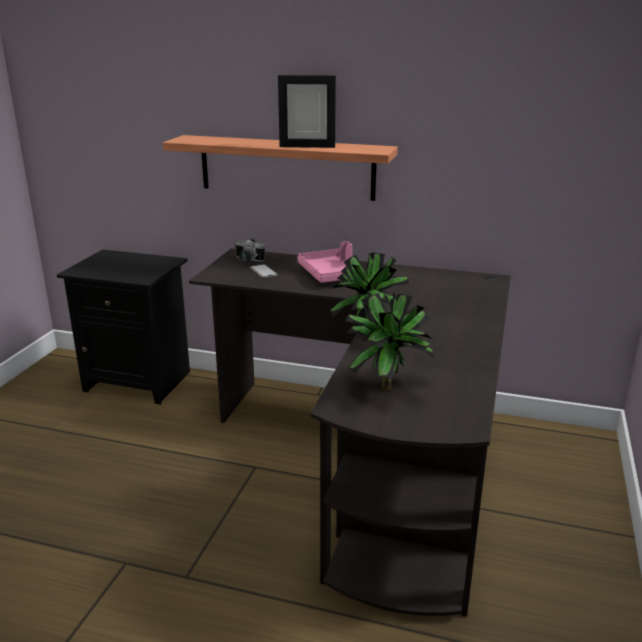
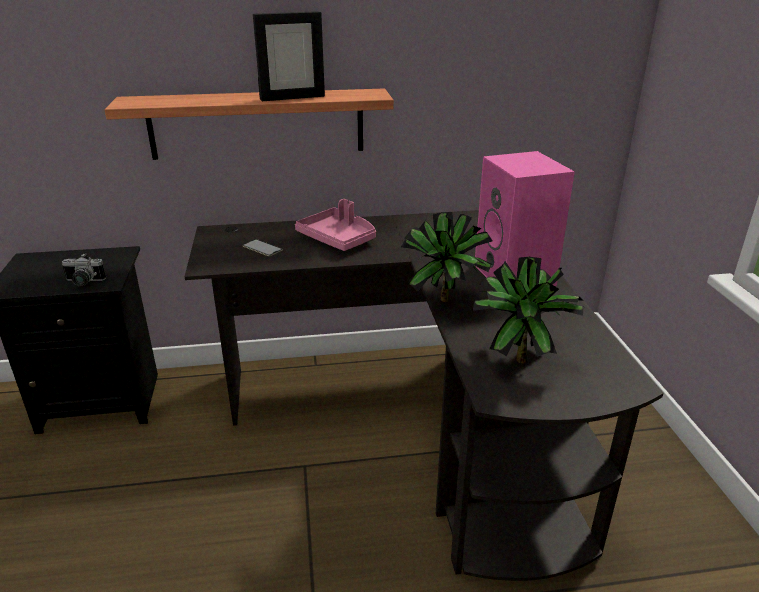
camera: 25 degrees left, 5 degrees up
camera [235,238,265,262] -> camera moved to [62,253,106,286]
none -> pink speaker [475,151,575,286]

